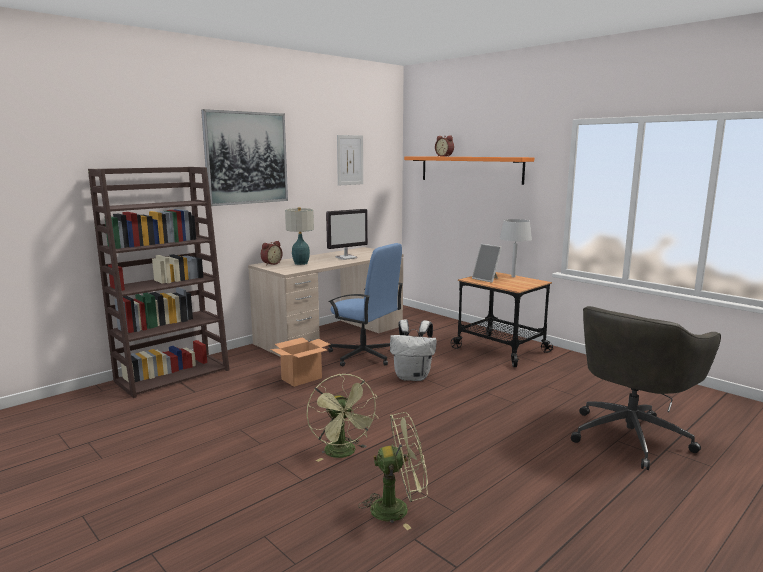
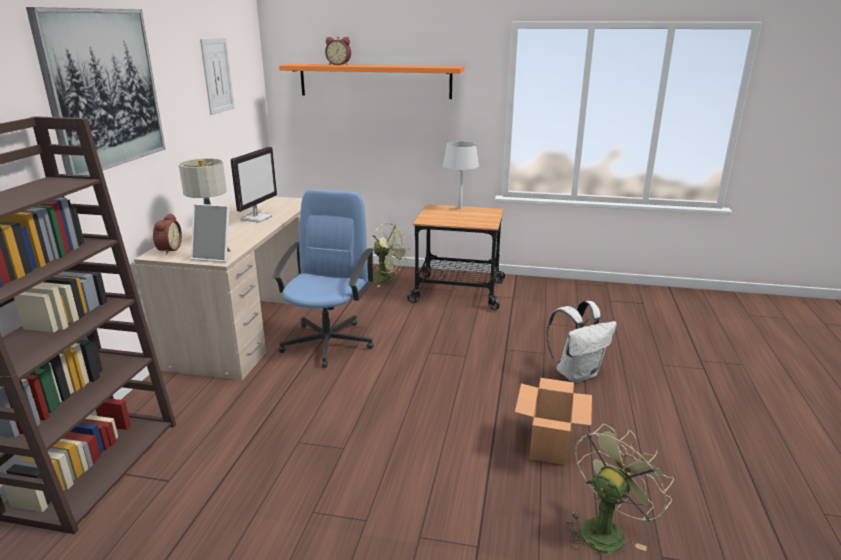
camera: 35 degrees left, 10 degrees up
cardboard box [270,337,331,387] -> cardboard box moved to [515,378,592,466]
green fan [306,374,378,462] -> green fan moved to [371,223,409,287]
blue office chair [328,243,403,366] -> blue office chair turned 75 degrees counterclockwise [272,189,374,368]
white backpack [390,319,437,381] -> white backpack moved to [546,301,617,383]
picture frame [472,244,502,283] -> picture frame moved to [191,204,231,263]
grey office chair [571,306,721,470] -> none

